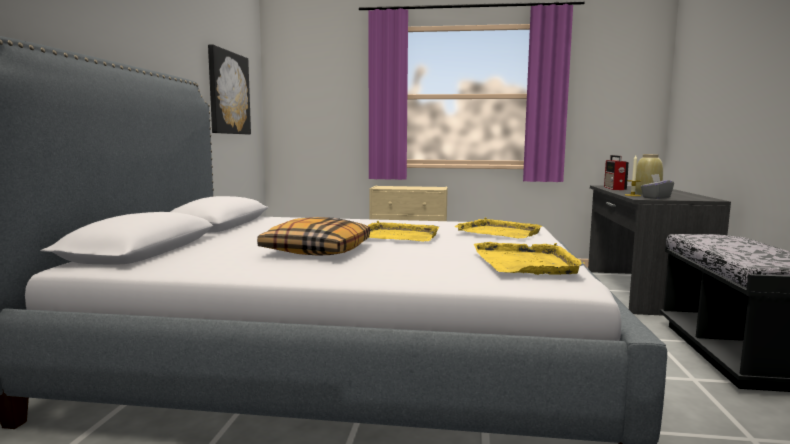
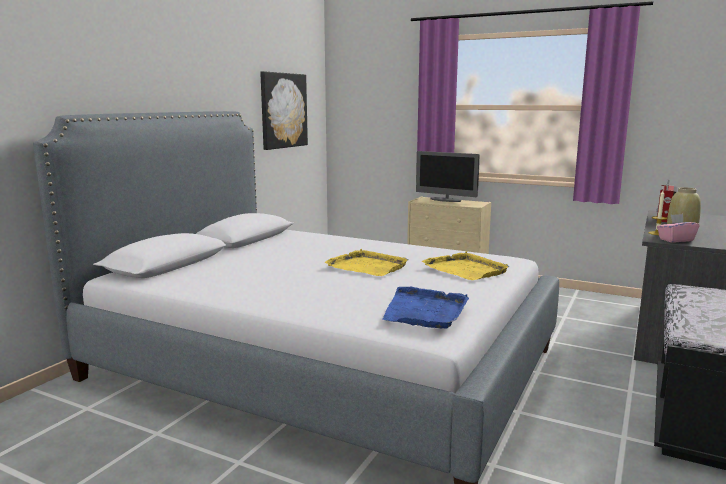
camera: 20 degrees right, 5 degrees up
pillow [257,217,370,256] -> none
yellow tray [474,242,584,275] -> blue tray [382,287,469,328]
grey tissue box [641,174,674,199] -> pink tissue box [657,214,699,243]
none -> monitor [416,151,480,202]

